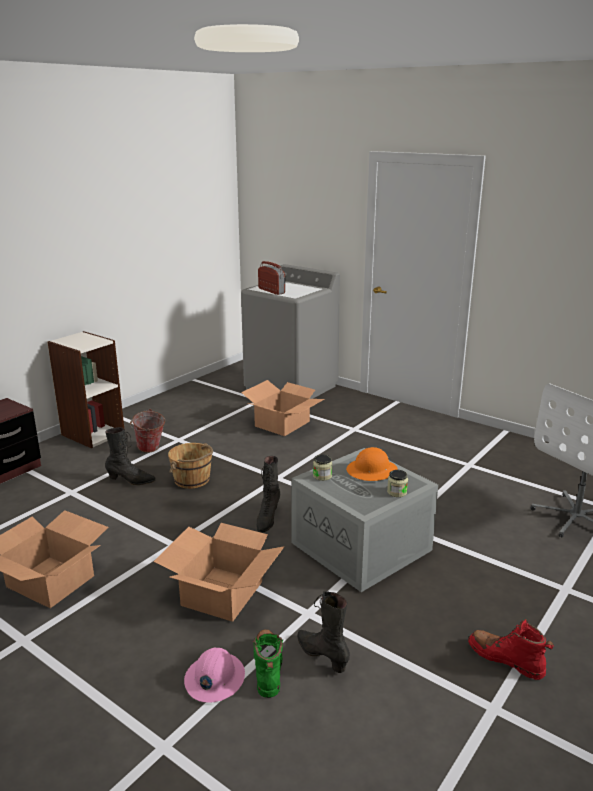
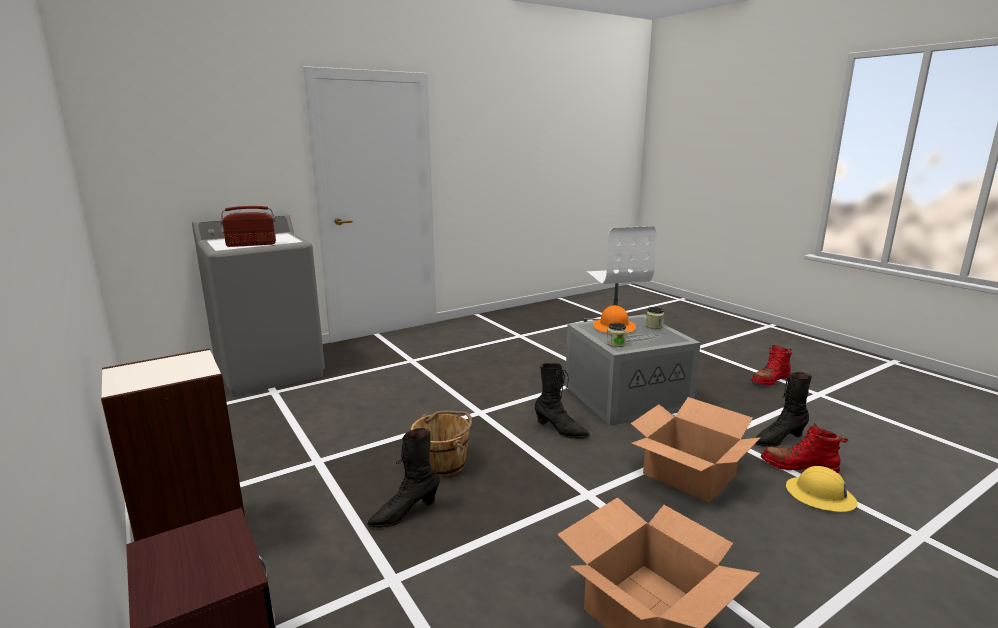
camera: 70 degrees left, 5 degrees down
black boot [105,427,156,485] -> black boot turned 150 degrees counterclockwise [367,428,440,528]
bucket [130,409,165,453] -> none
pink hard hat [184,647,245,703] -> yellow hard hat [786,466,858,512]
cardboard box [241,380,324,436] -> none
green boot [253,629,283,698] -> red boot [761,423,848,473]

